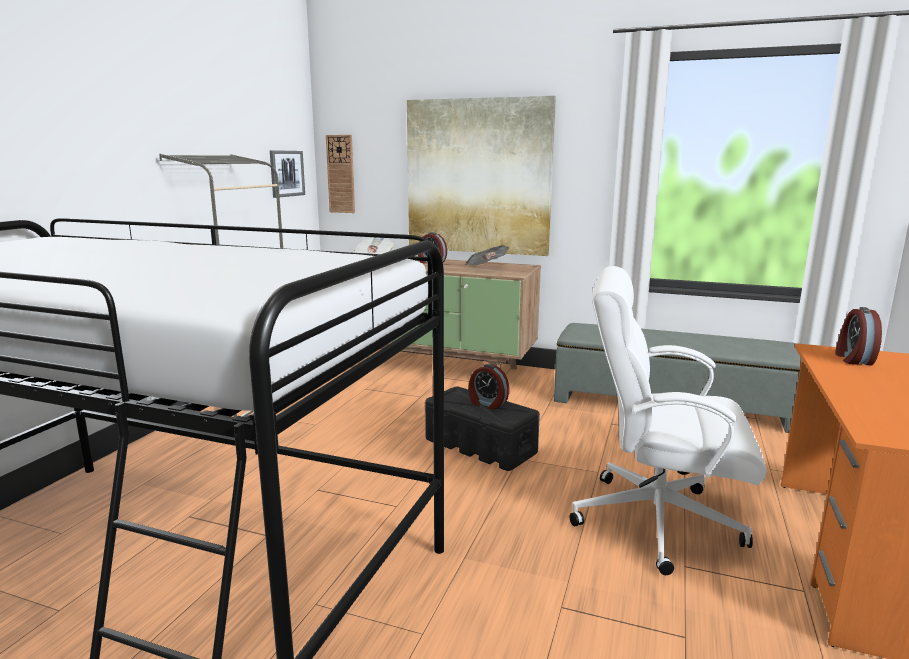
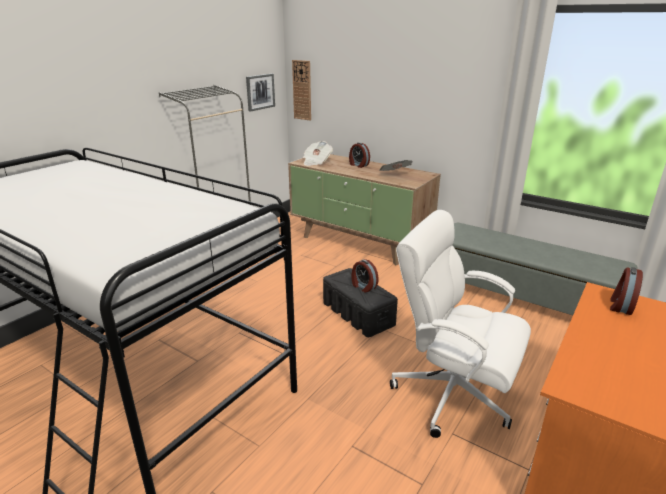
camera: 15 degrees right, 10 degrees up
picture [407,96,556,256] -> none

